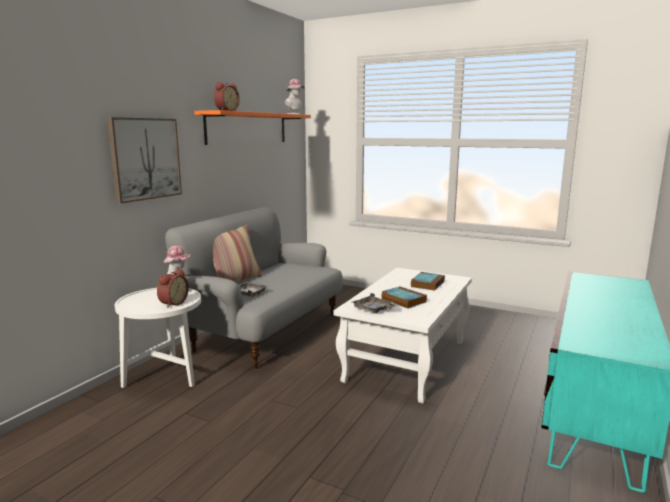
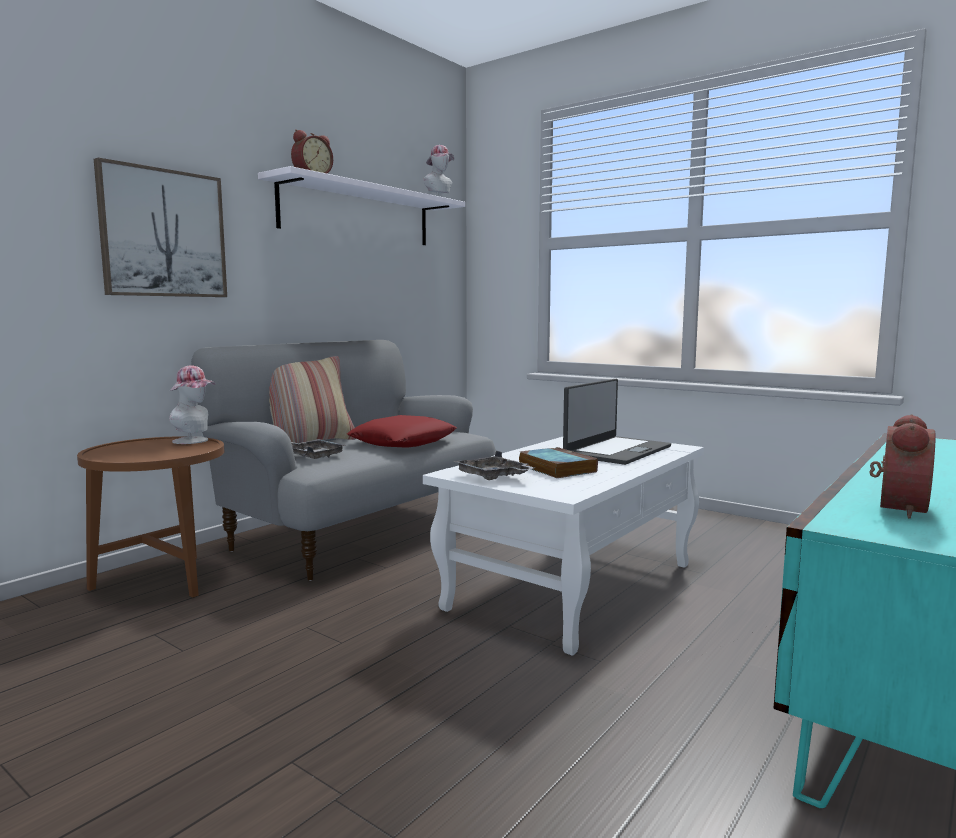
camera: 10 degrees right, 5 degrees down
white side table [115,288,201,388] -> brown side table [77,436,224,598]
alarm clock [157,269,189,308] -> alarm clock moved to [869,414,936,518]
orange shelf [194,110,311,145] -> white shelf [258,166,465,245]
book [411,272,445,291] -> laptop [563,379,671,465]
none -> red pillow [347,415,457,448]

